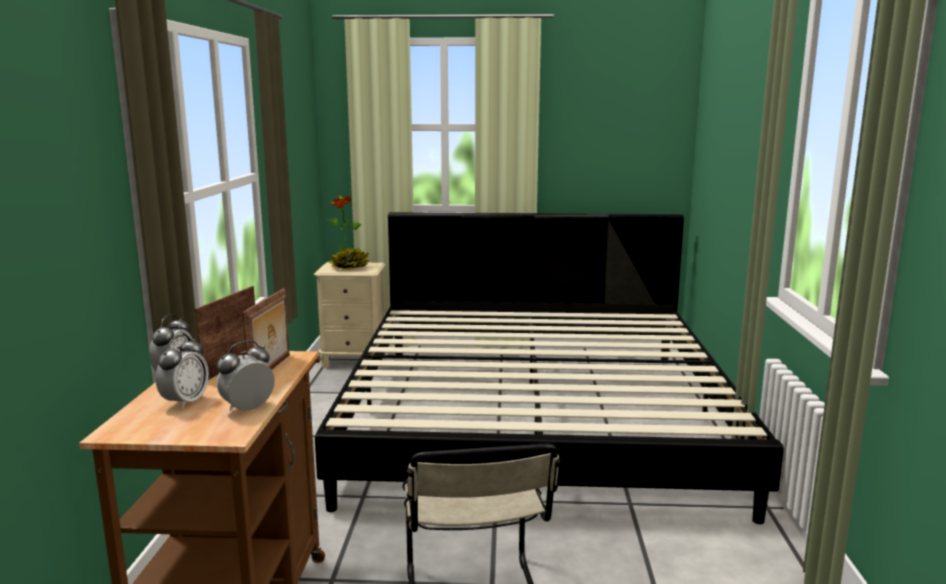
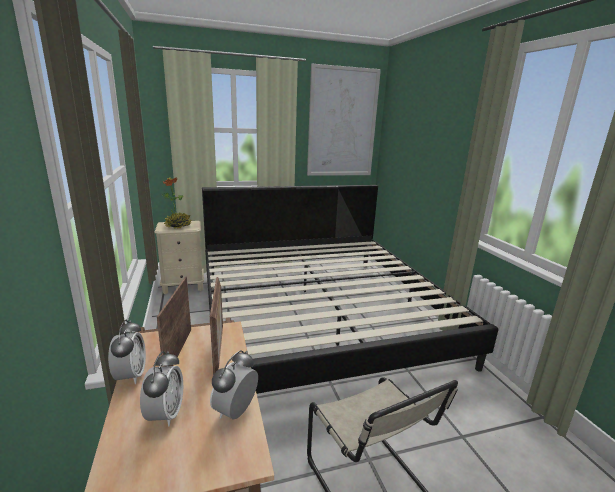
camera: 20 degrees left, 5 degrees up
none -> picture [307,64,381,176]

